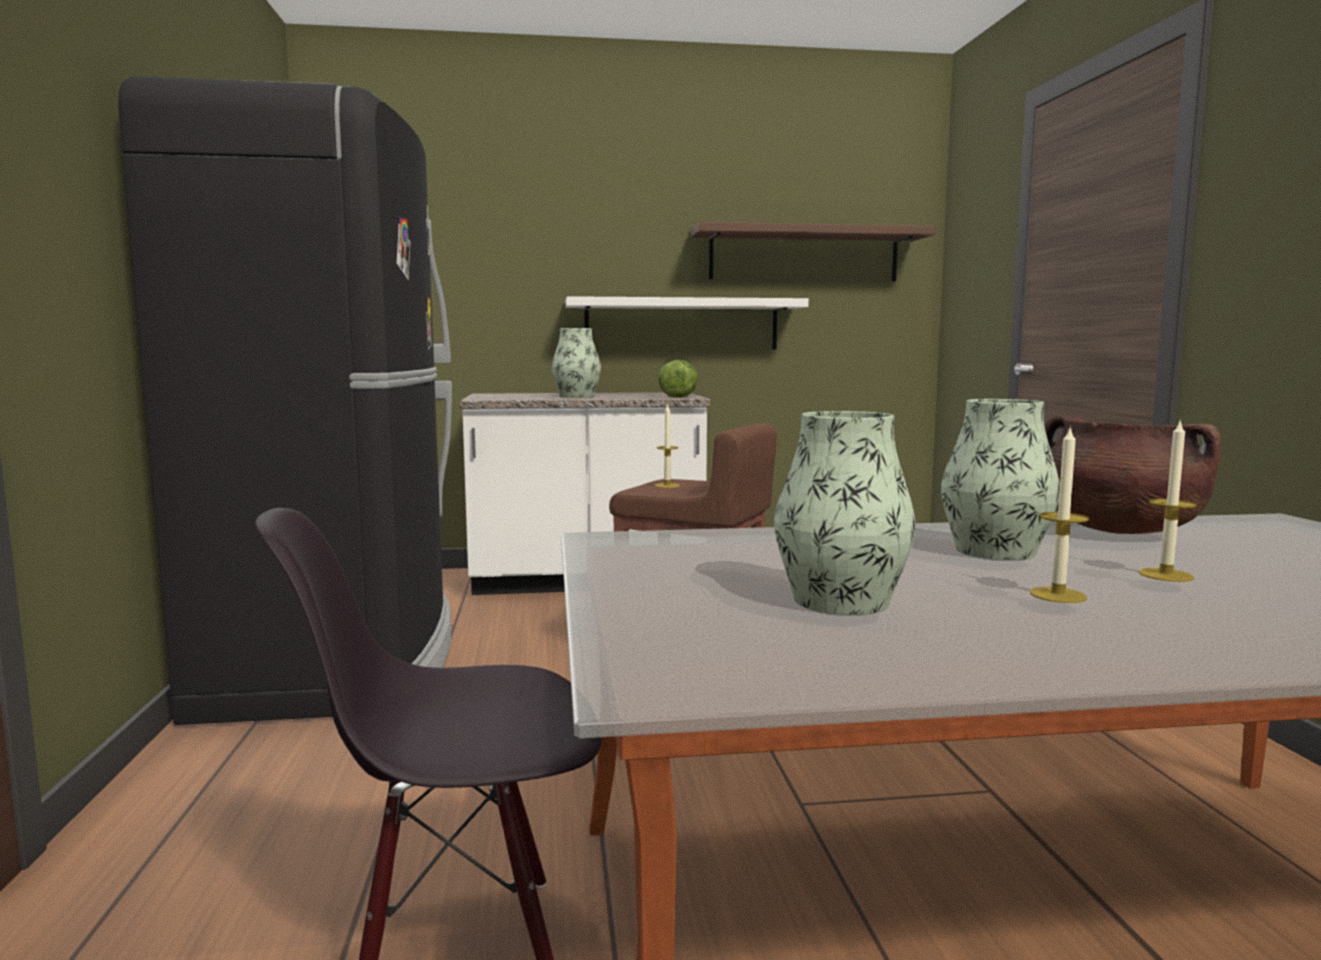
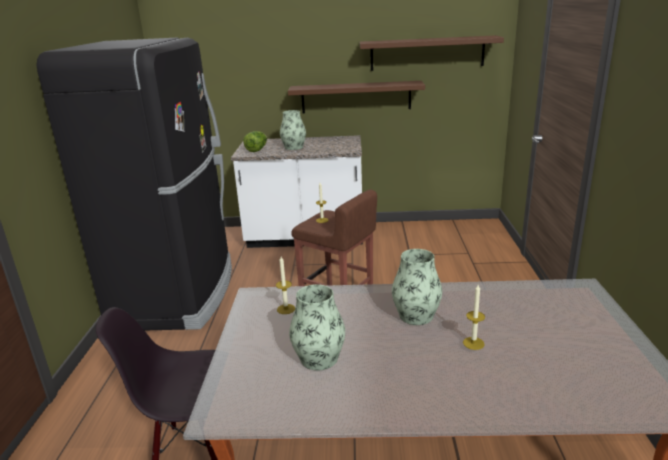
camera: 10 degrees right, 15 degrees up
white shelf [566,296,809,350] -> brown shelf [288,81,425,113]
lettuce [658,360,698,398] -> lettuce moved to [243,131,267,152]
candle [1030,425,1089,603] -> candle moved to [276,256,295,314]
brown cooking pot [1045,415,1221,534] -> none

